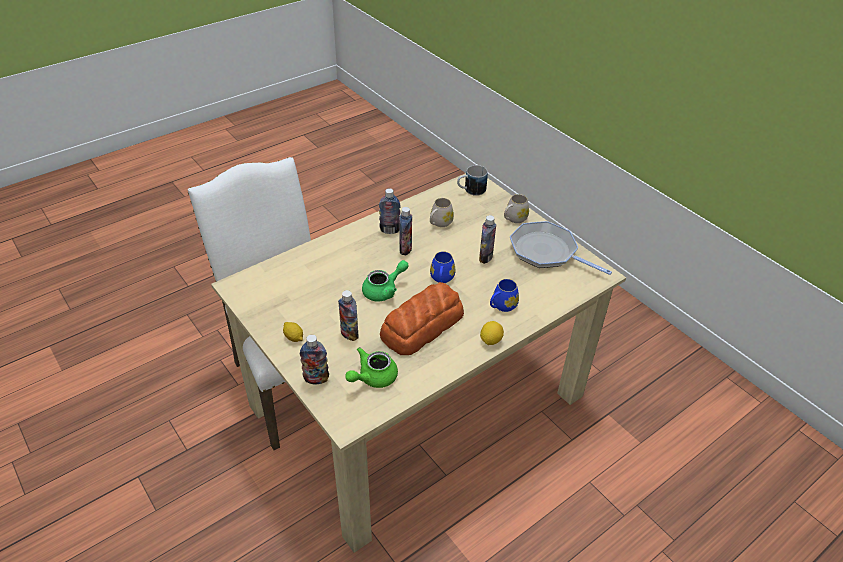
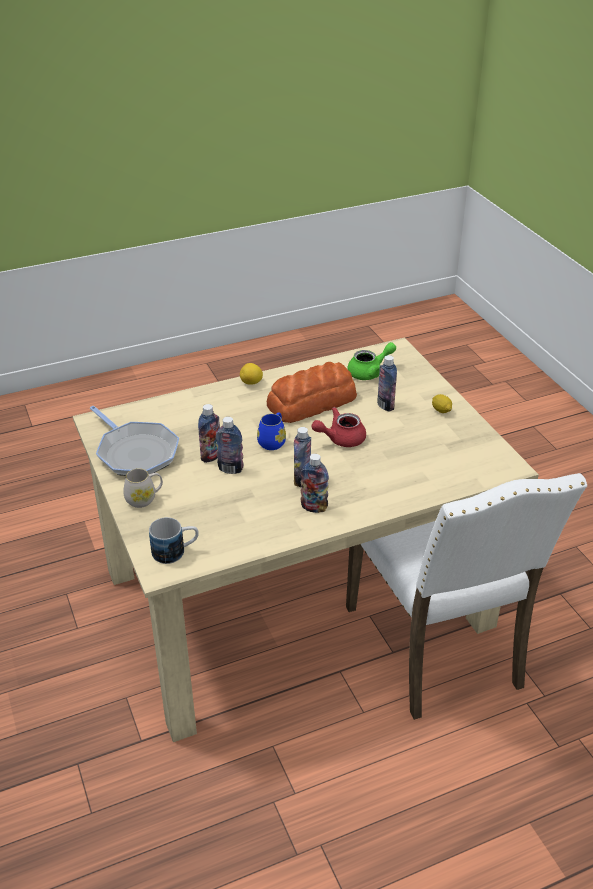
camera: 165 degrees left, 5 degrees down
bottle [300,335,329,384] -> bottle moved to [216,417,244,474]
green teapot [362,260,409,302] -> red teapot [312,407,366,447]
white mug [430,198,454,227] -> none
blue mug [490,279,519,312] -> none

